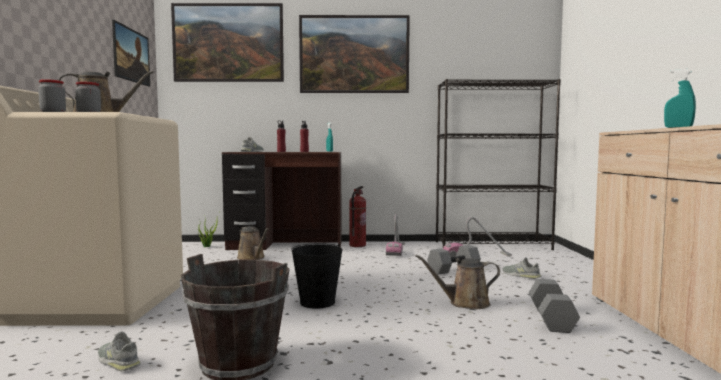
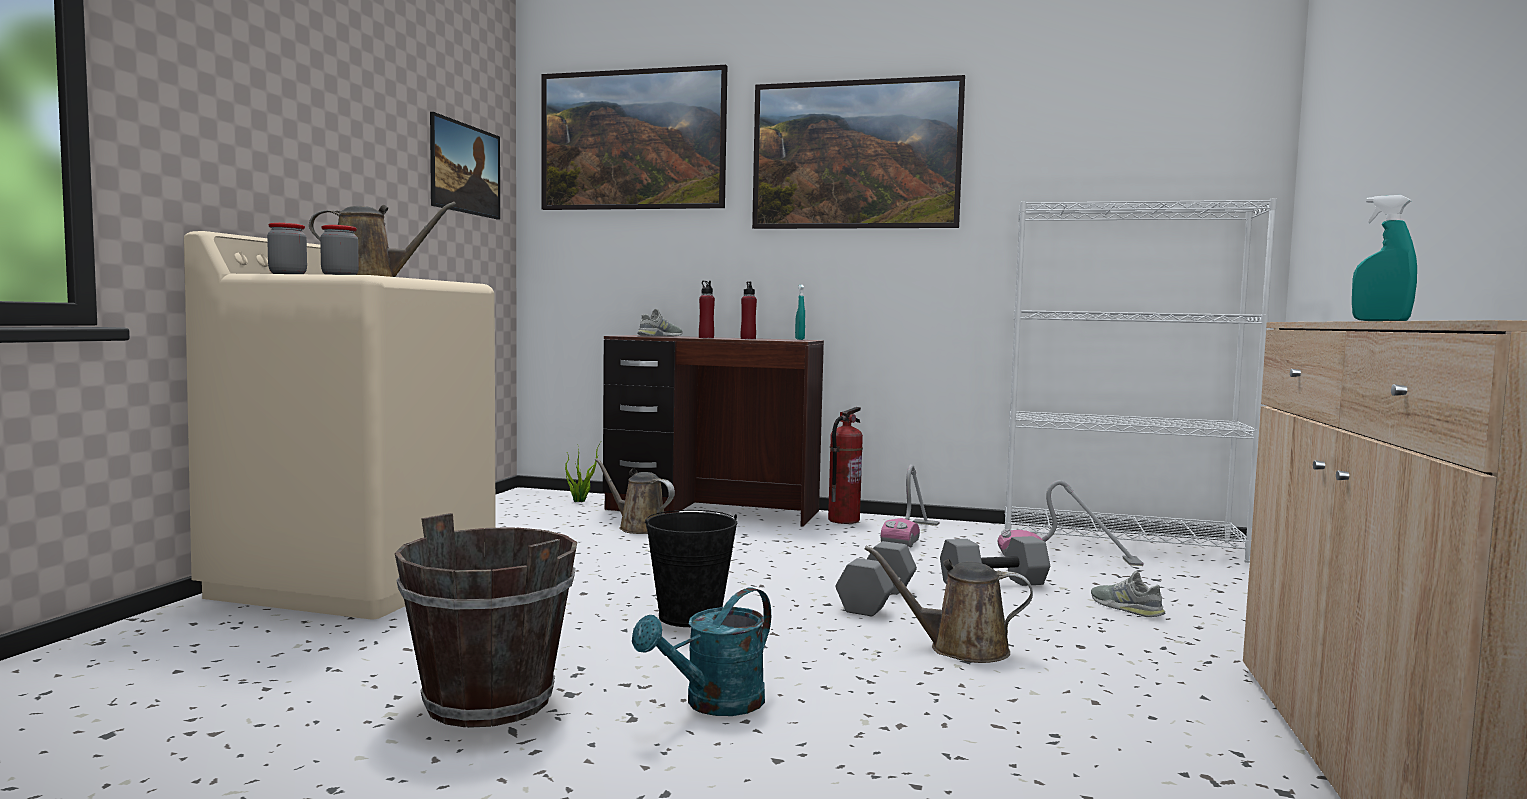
camera: 15 degrees right, 0 degrees up
grey shoe [98,332,141,372] -> none
brown watering can [237,226,269,260] -> brown watering can turned 150 degrees clockwise [595,458,675,534]
black bookcase [436,79,561,250] -> white bookcase [1005,198,1277,563]
grey dumbbell [529,279,580,333] -> grey dumbbell moved to [835,541,917,616]
none -> turquoise watering can [632,588,771,716]

